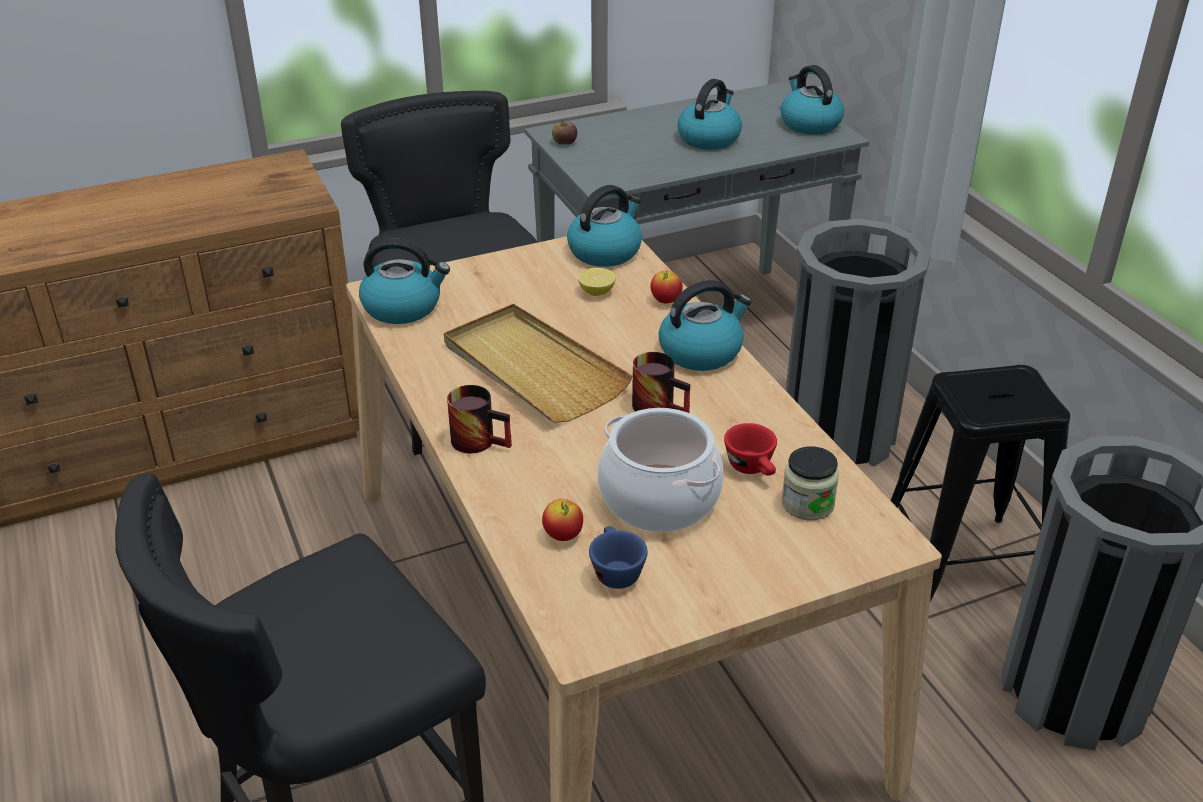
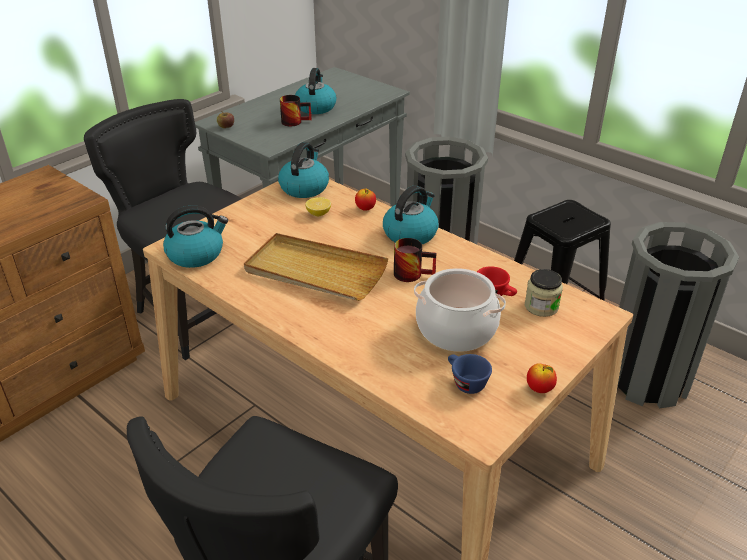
camera: 25 degrees left, 0 degrees up
mug [447,385,512,453] -> mug moved to [280,95,312,126]
apple [542,499,583,541] -> apple moved to [527,363,557,393]
kettle [781,65,844,135] -> none

